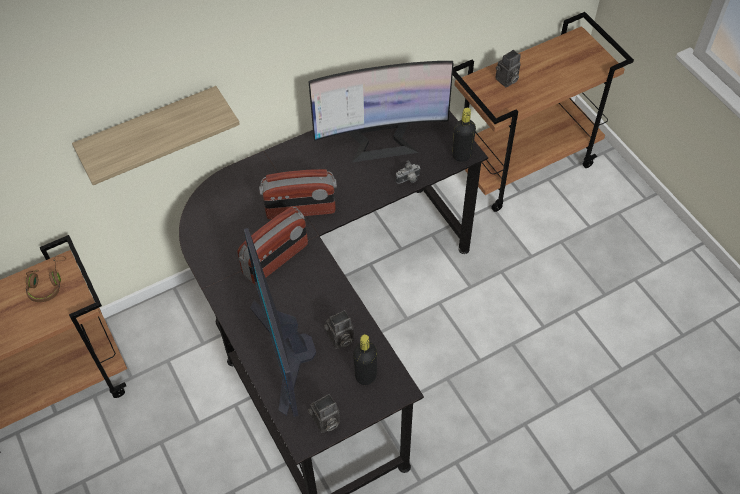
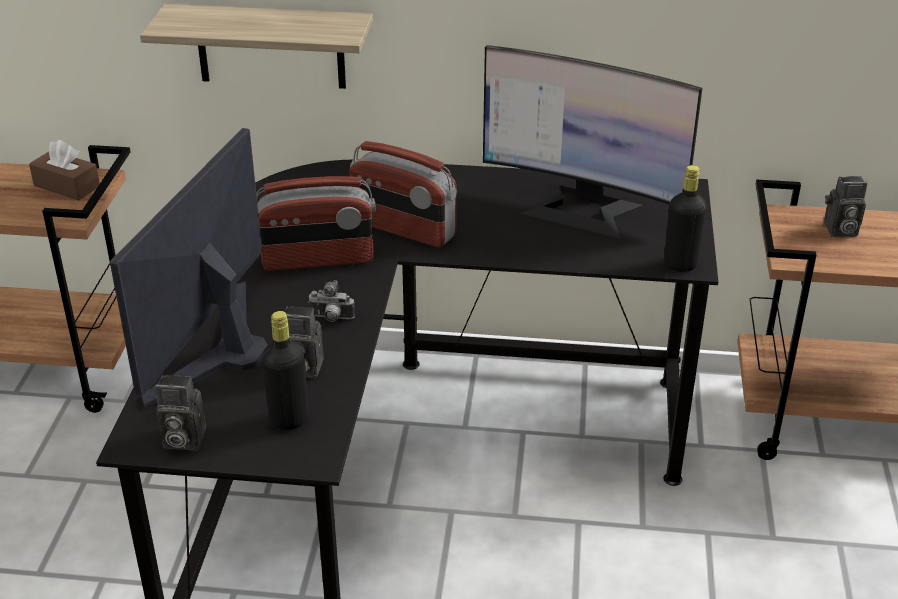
camera: 35 degrees right, 20 degrees down
brown headphones [26,256,66,302] -> brown tissue box [29,140,100,201]
camera [396,160,421,184] -> camera moved to [308,280,355,322]

